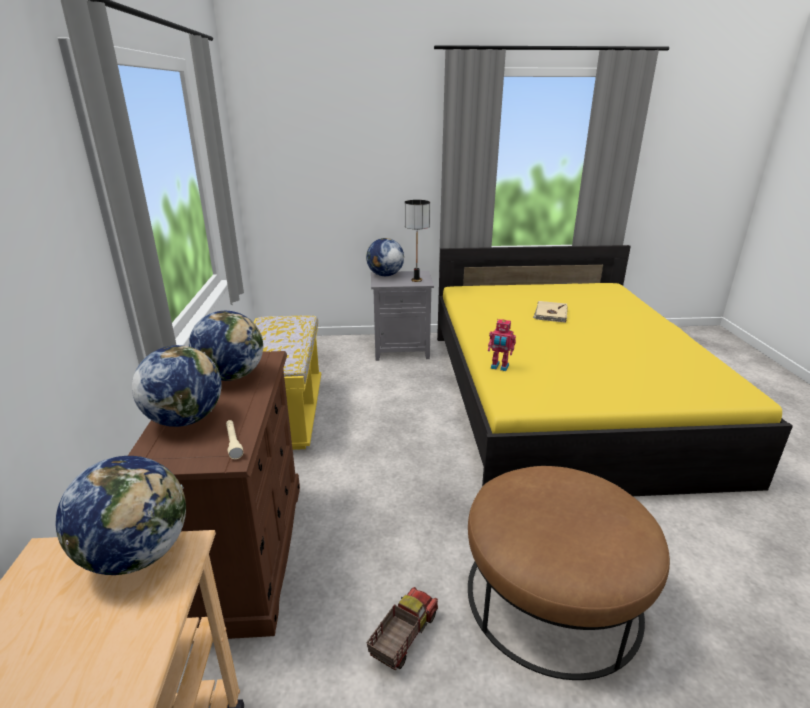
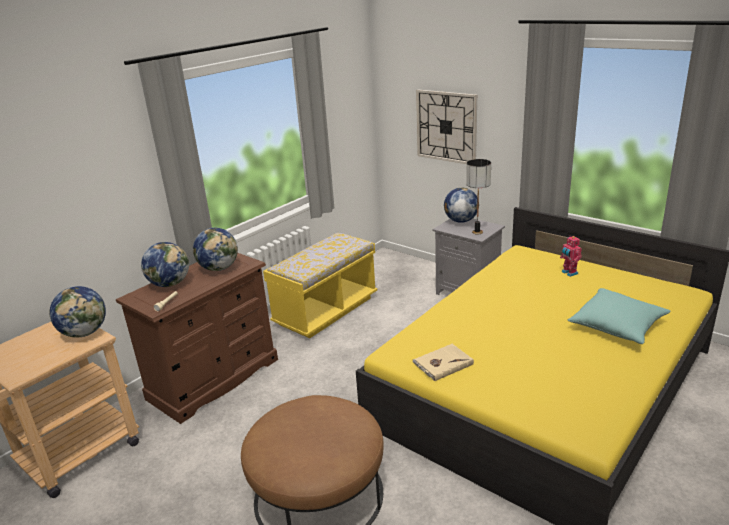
camera: 45 degrees right, 0 degrees up
toy truck [366,587,438,670] -> none
toy robot [488,319,516,371] -> toy robot moved to [560,236,582,277]
beige book [533,301,568,323] -> beige book moved to [412,344,474,381]
none -> wall clock [416,90,477,164]
none -> turquoise pillow [568,288,671,344]

